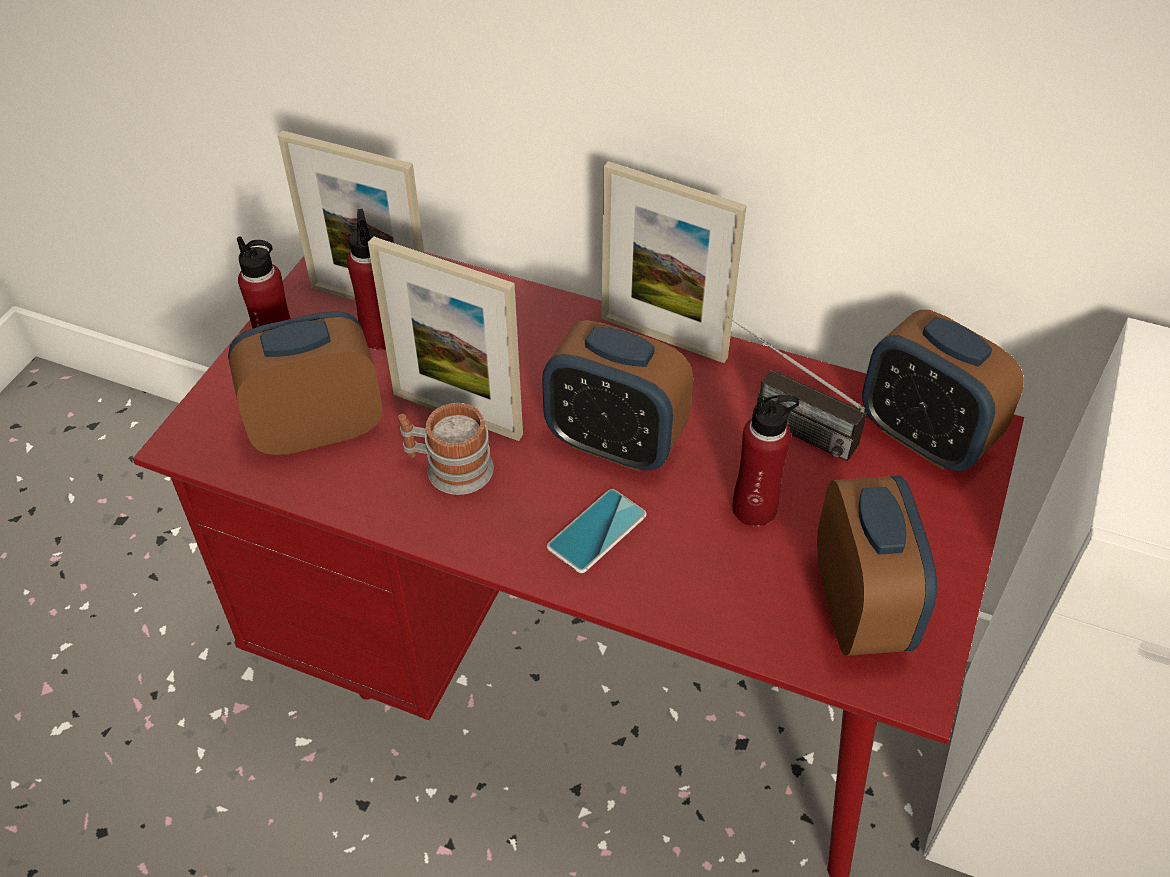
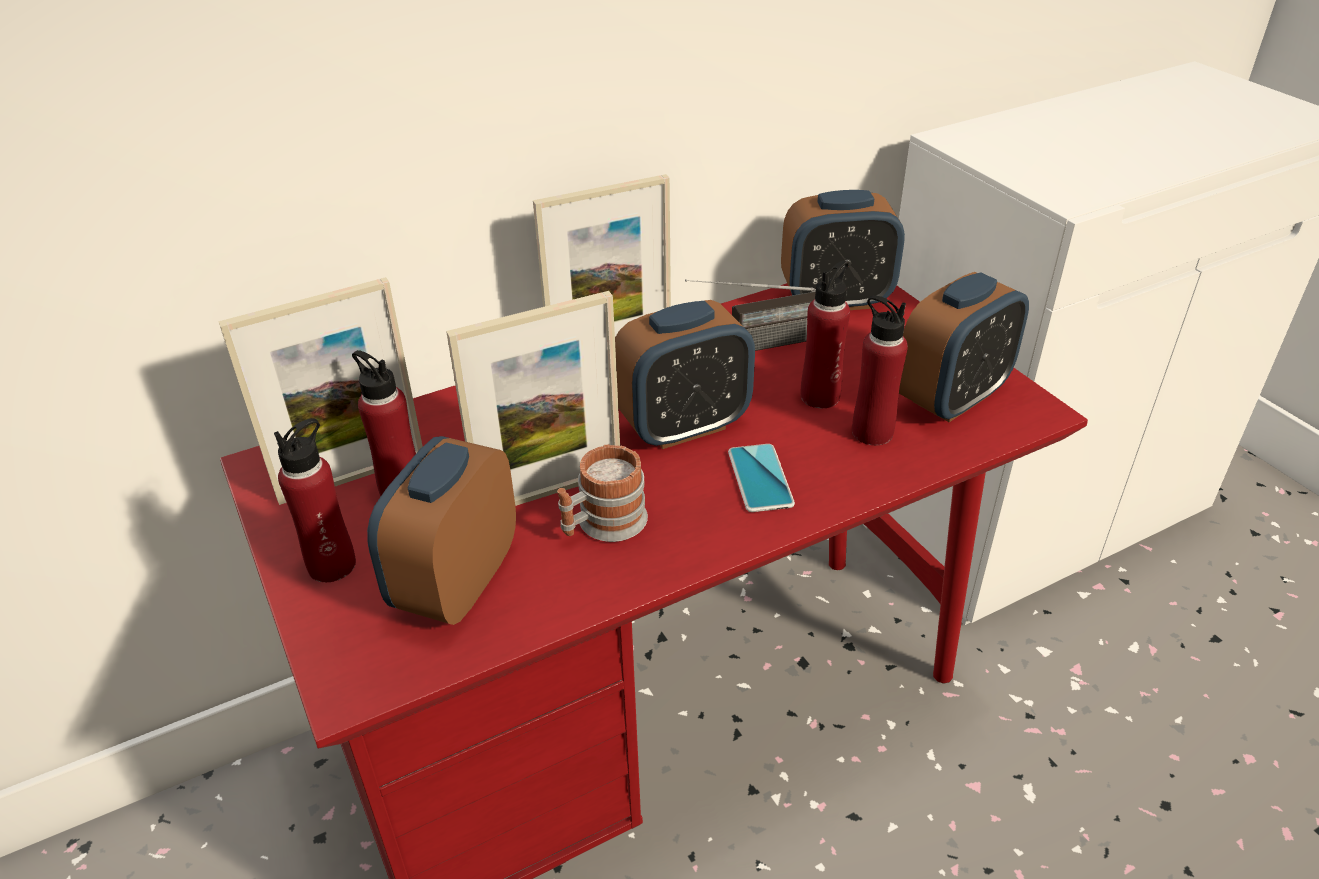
camera: 50 degrees left, 10 degrees down
alarm clock [817,476,937,656] -> alarm clock turned 105 degrees clockwise [899,272,1029,422]
none -> red bottle [852,295,908,445]

